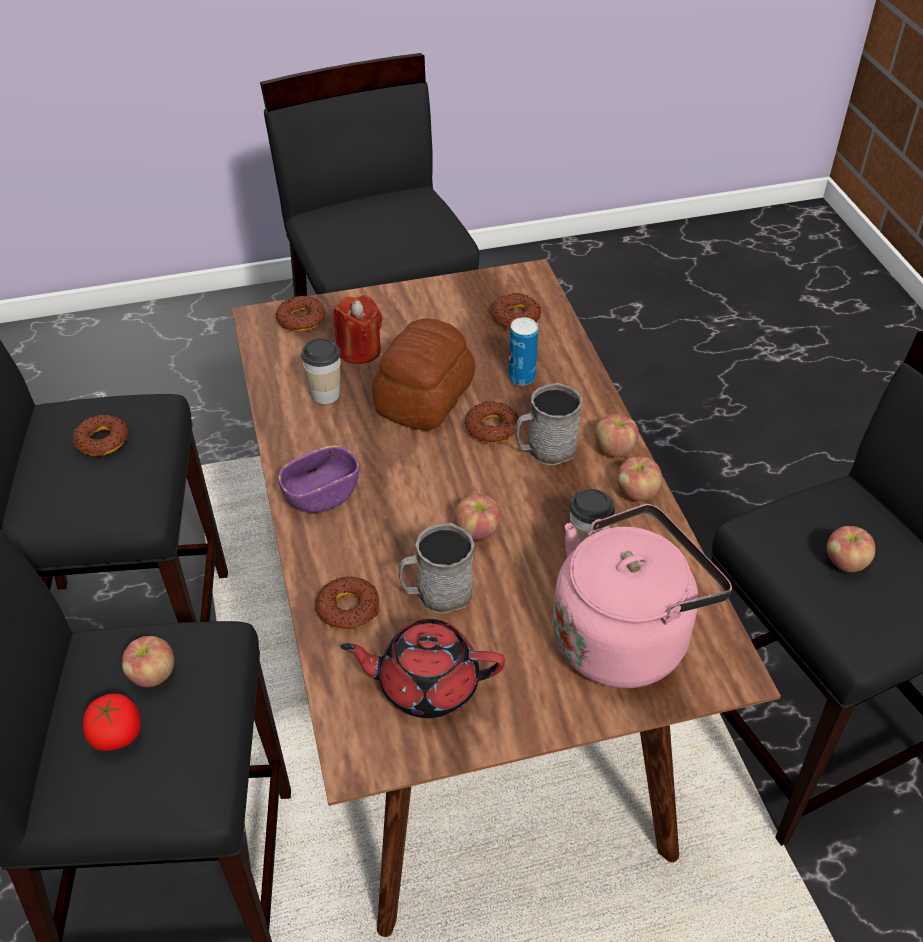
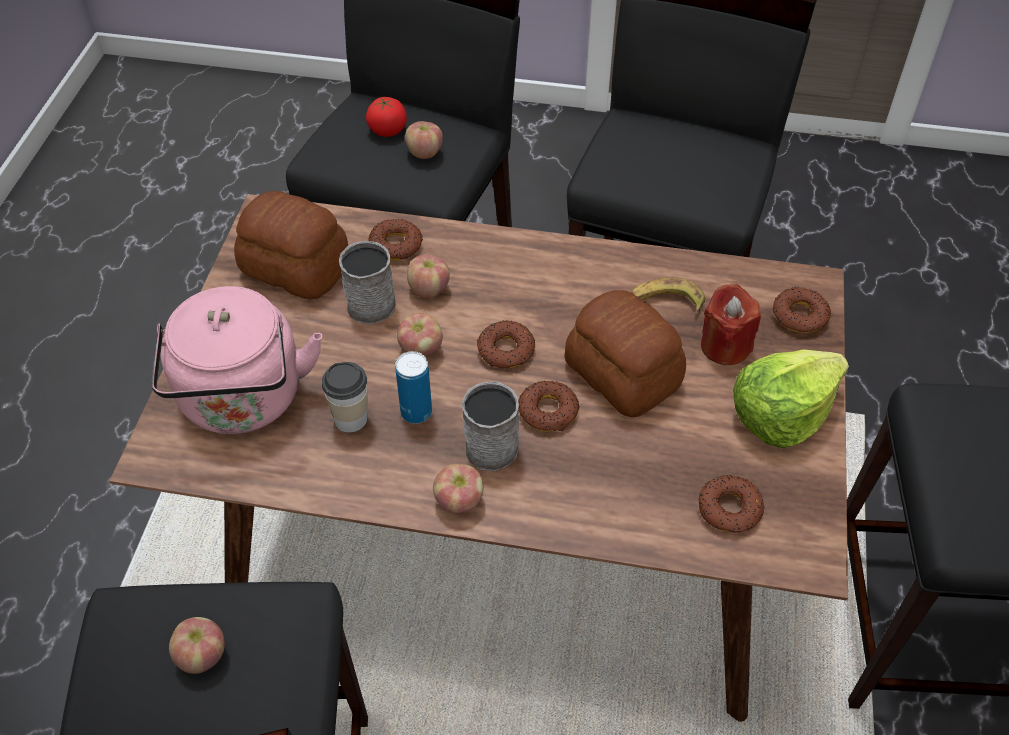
camera: 115 degrees right, 5 degrees up
donut [72,415,129,457] -> donut moved to [477,320,535,369]
purple bowl [278,445,360,513] -> none
cup [301,338,341,404] -> banana [631,277,705,314]
red teapot [340,619,505,718] -> bread [234,191,348,299]
can [508,317,538,386] -> can moved to [395,351,432,424]
apple [617,456,662,502] -> apple moved to [407,255,450,298]
none -> lettuce [733,349,849,448]

